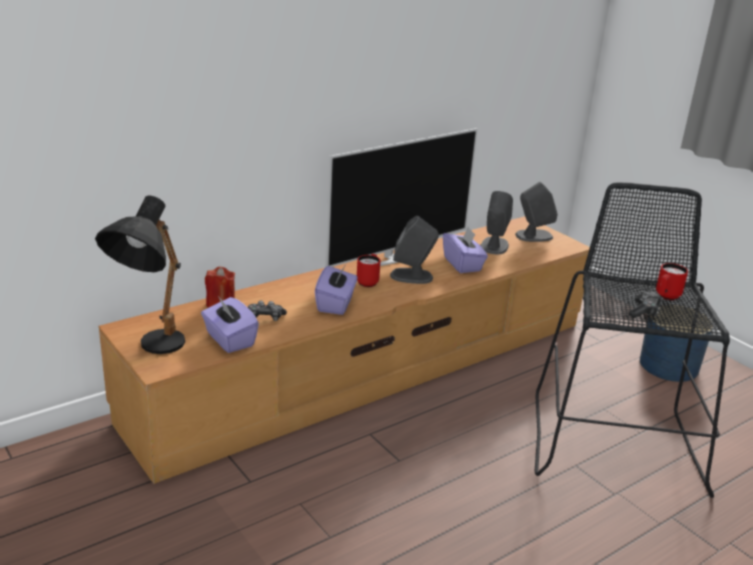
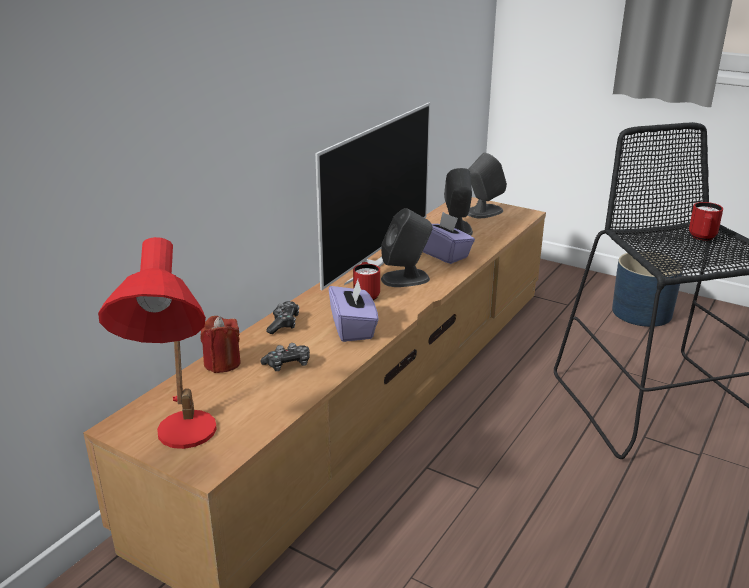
camera: 20 degrees left, 0 degrees up
black table lamp [95,196,185,354] -> red table lamp [98,237,217,449]
purple tissue box [201,296,259,353] -> none
game controller [629,291,663,318] -> game controller moved to [266,301,299,334]

